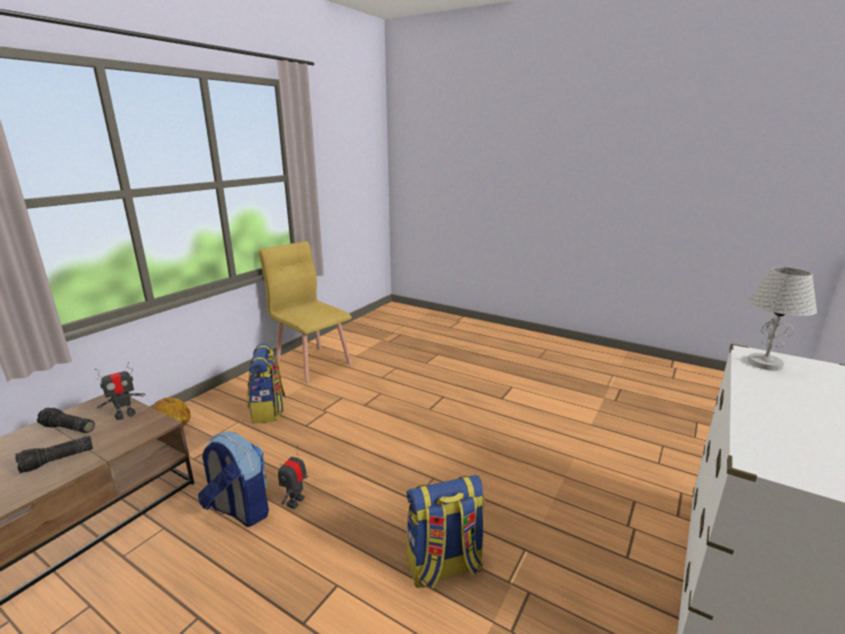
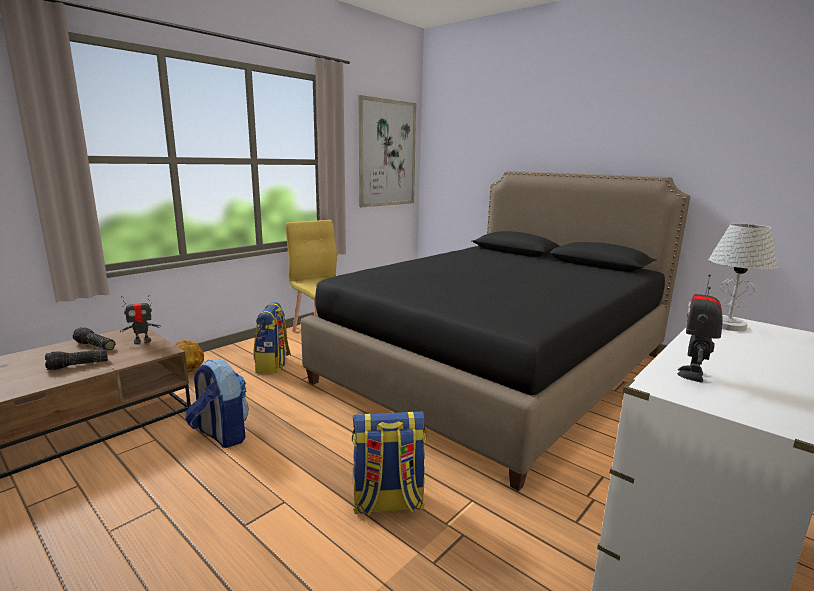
camera: 10 degrees right, 5 degrees down
toy robot [278,445,308,509] -> toy robot moved to [677,274,723,382]
none -> black bed [301,171,690,491]
none -> picture [358,95,416,207]

